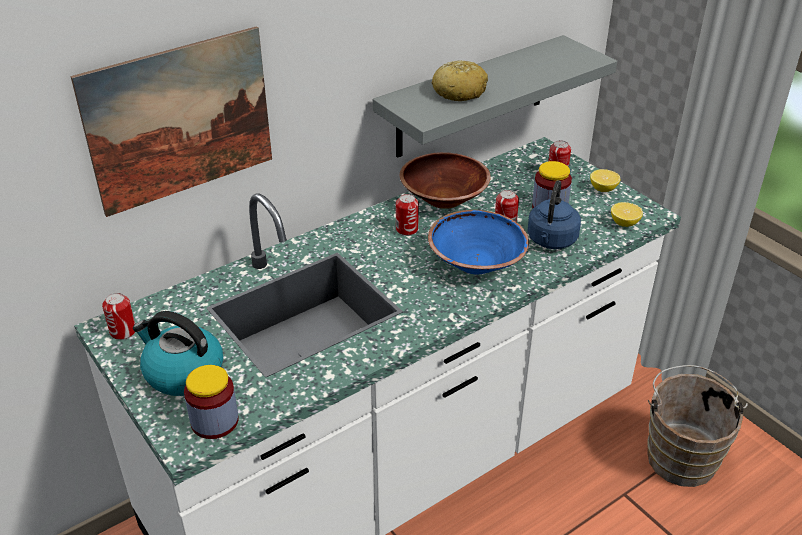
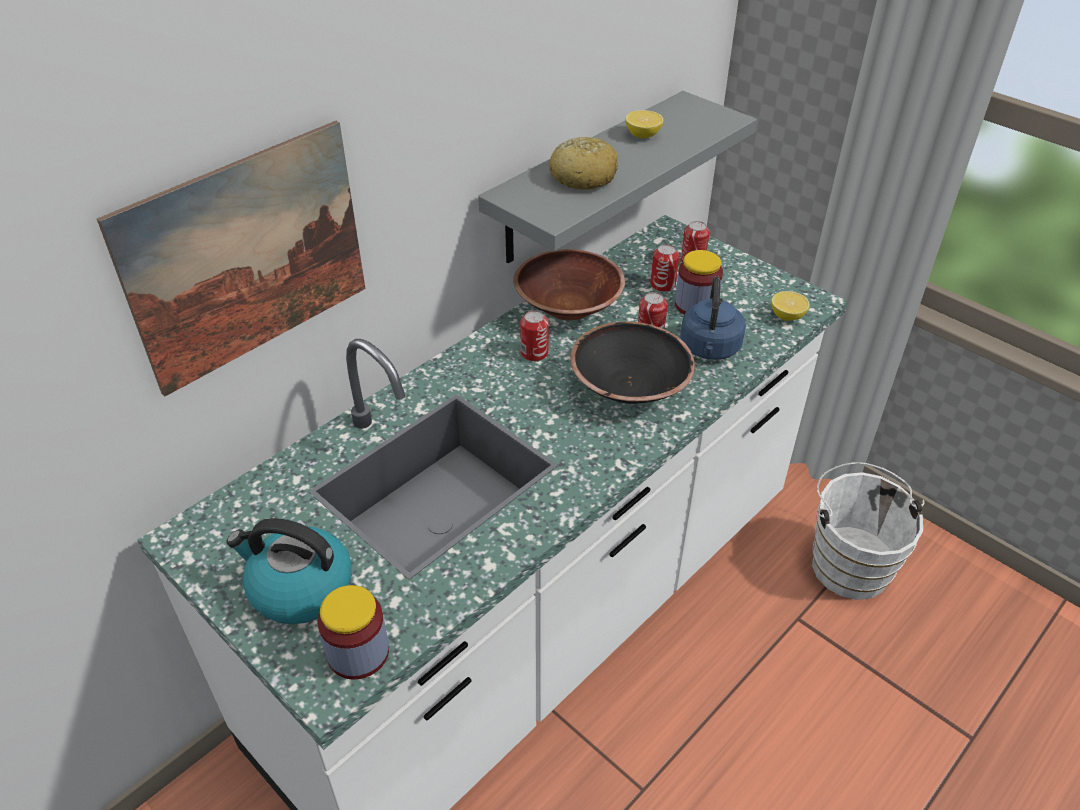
camera: 10 degrees left, 5 degrees up
can [102,293,135,340] -> can moved to [650,244,679,292]
blue bowl [428,210,529,274] -> black bowl [570,321,695,404]
lemon [590,169,620,192] -> lemon moved to [626,110,663,139]
brown bucket [647,365,748,487] -> white bucket [812,462,925,600]

